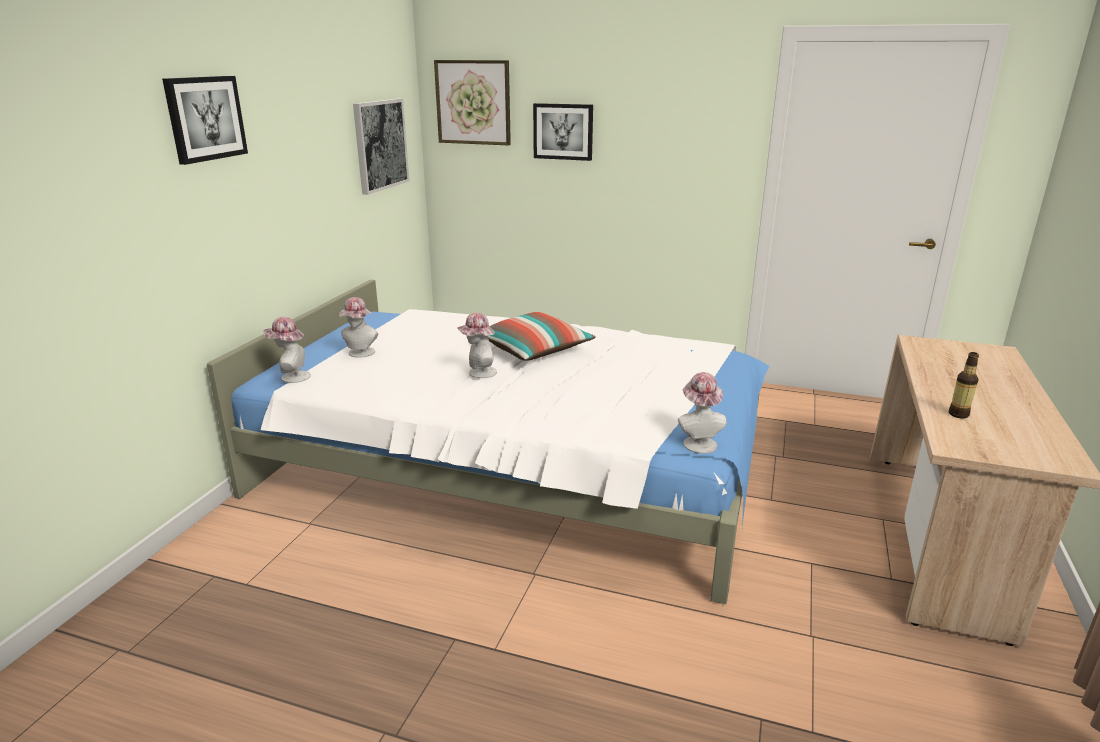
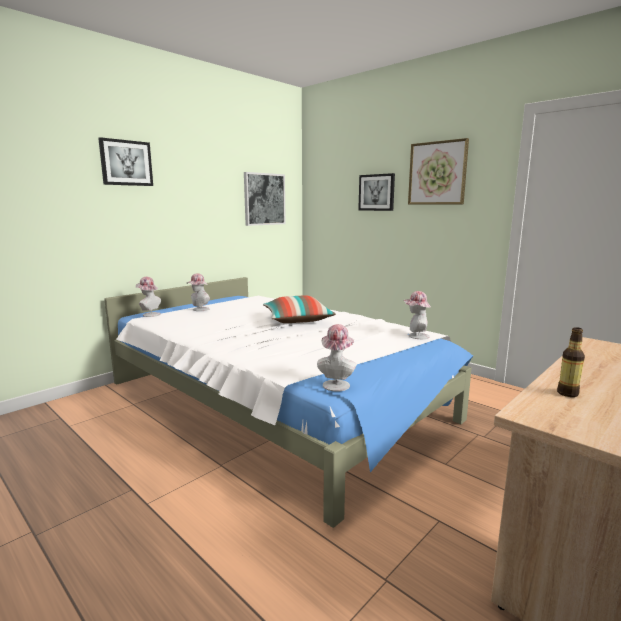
camera: 25 degrees right, 10 degrees down
picture [434,60,511,145] -> picture moved to [408,138,469,204]
hat [457,313,497,378] -> hat moved to [404,291,431,339]

